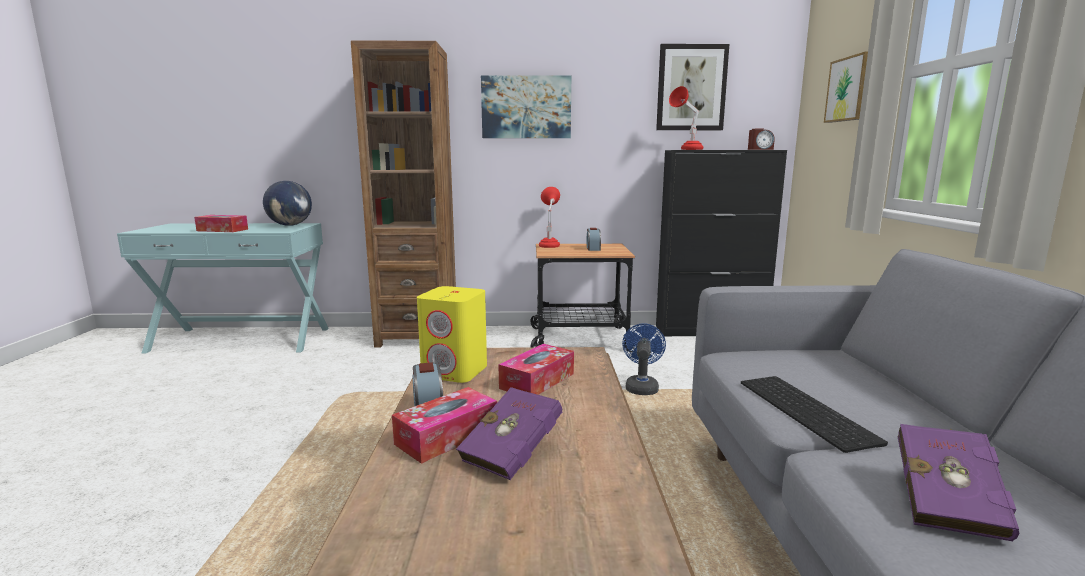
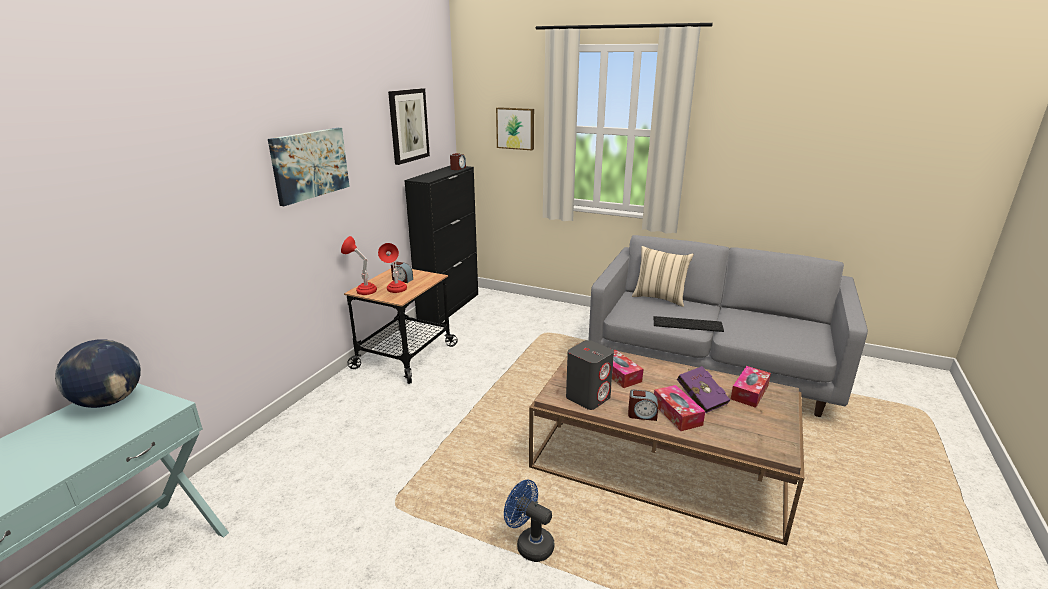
camera: 65 degrees left, 10 degrees up
tissue box [194,215,248,232] -> tissue box moved to [731,366,771,408]
brown bookcase [351,40,456,347] -> none
yellow speaker [417,286,487,383] -> grey speaker [566,340,614,410]
blue fan [622,323,666,395] -> blue fan moved to [504,479,554,562]
red table lamp [669,86,704,150] -> red table lamp moved to [378,243,407,293]
purple book [898,424,1019,541] -> none
none -> beige pillow [632,246,694,307]

